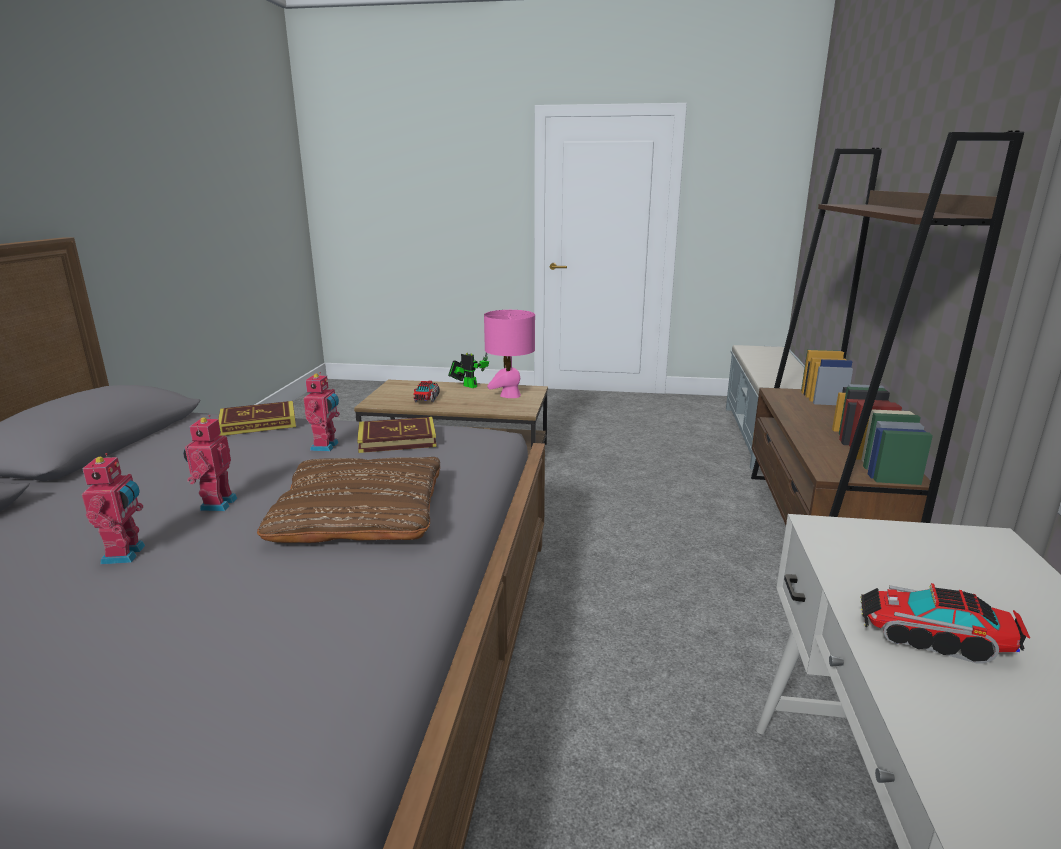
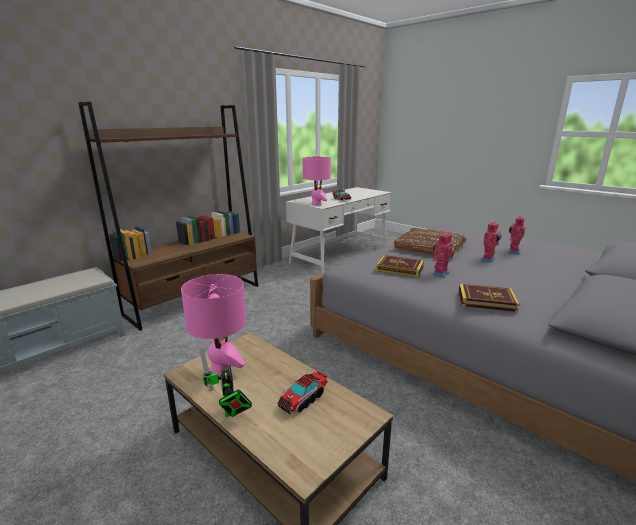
camera: 145 degrees left, 0 degrees up
none -> pink table lamp [303,157,331,205]

